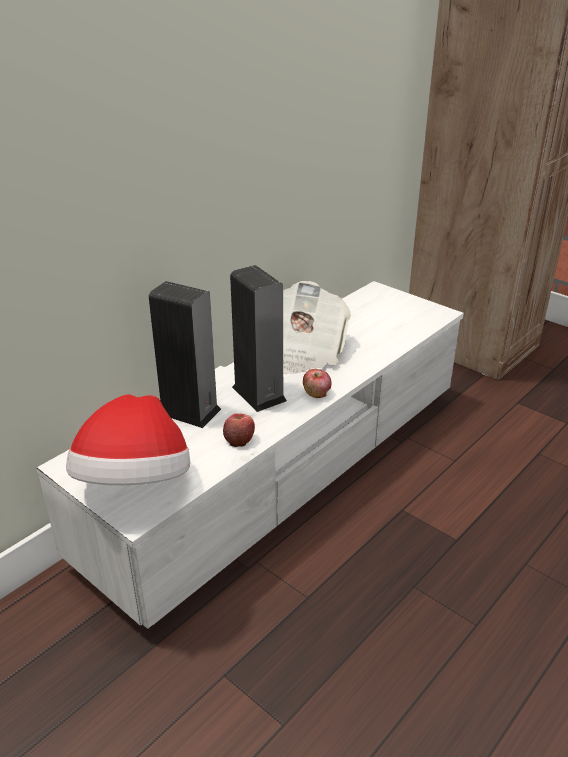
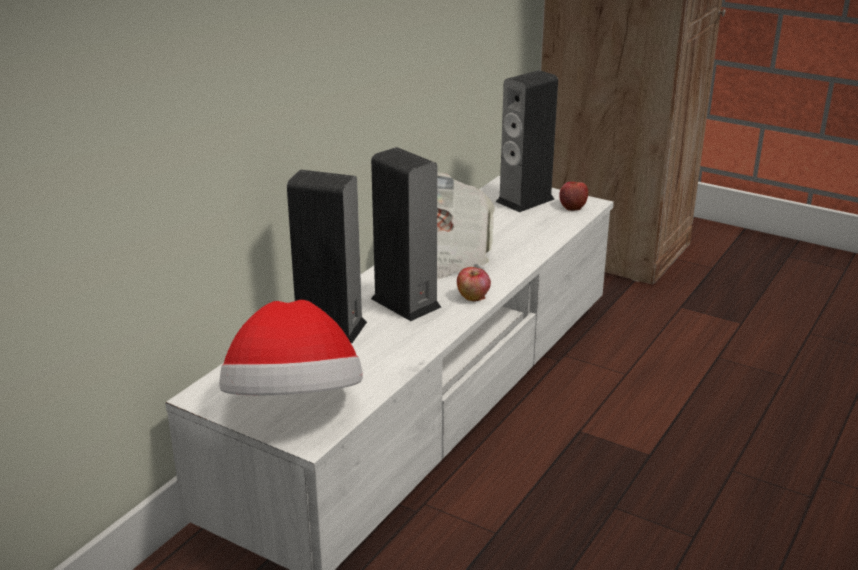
camera: 10 degrees left, 5 degrees down
apple [223,413,255,447] -> apple moved to [559,182,588,211]
none -> speaker [496,70,558,212]

